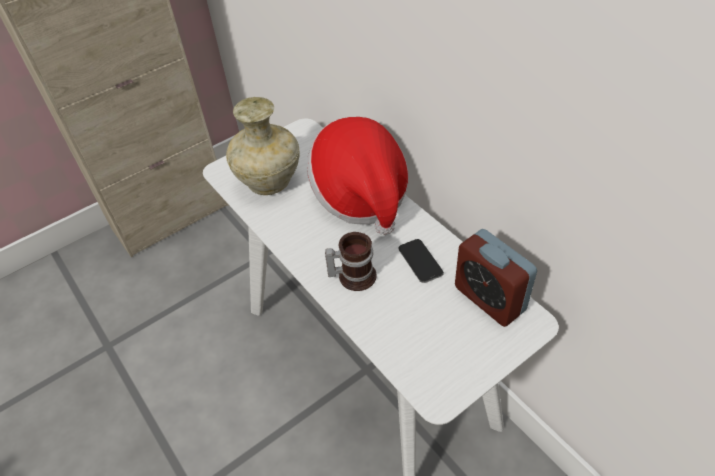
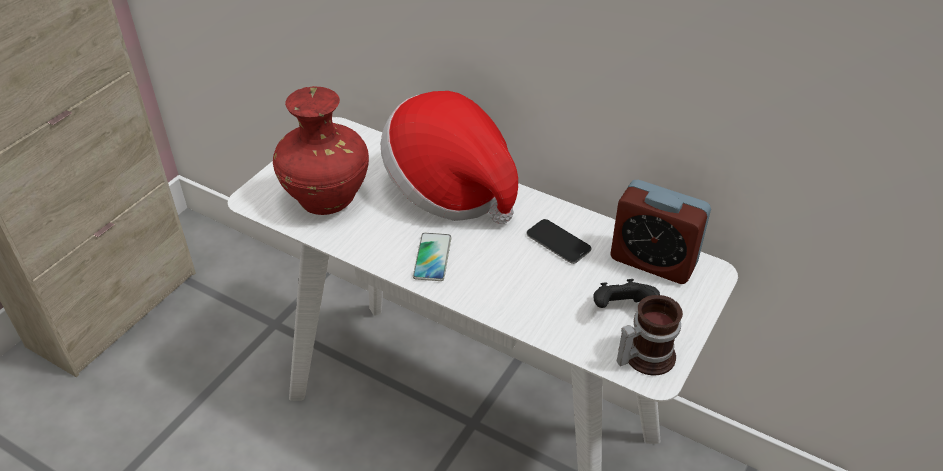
camera: 25 degrees left, 5 degrees down
beige vase [226,97,299,195] -> red vase [273,86,369,215]
mug [325,232,377,291] -> mug moved to [617,295,683,376]
none -> phone [413,233,451,281]
none -> black game controller [593,279,660,308]

